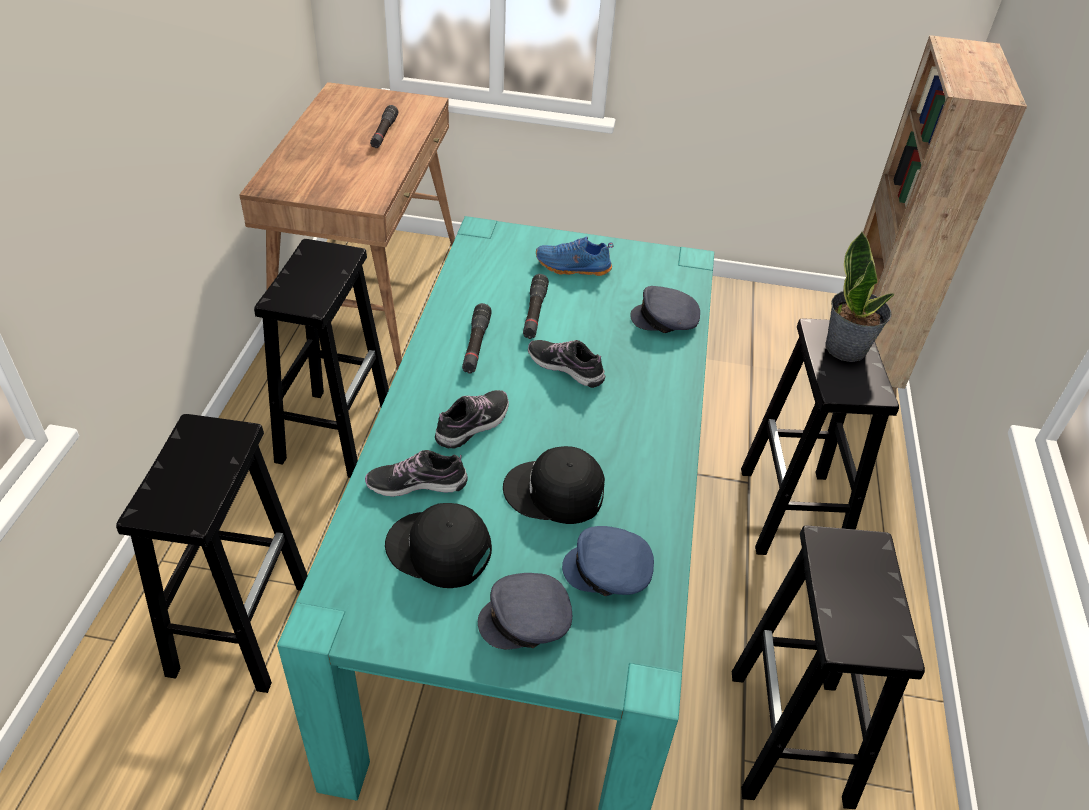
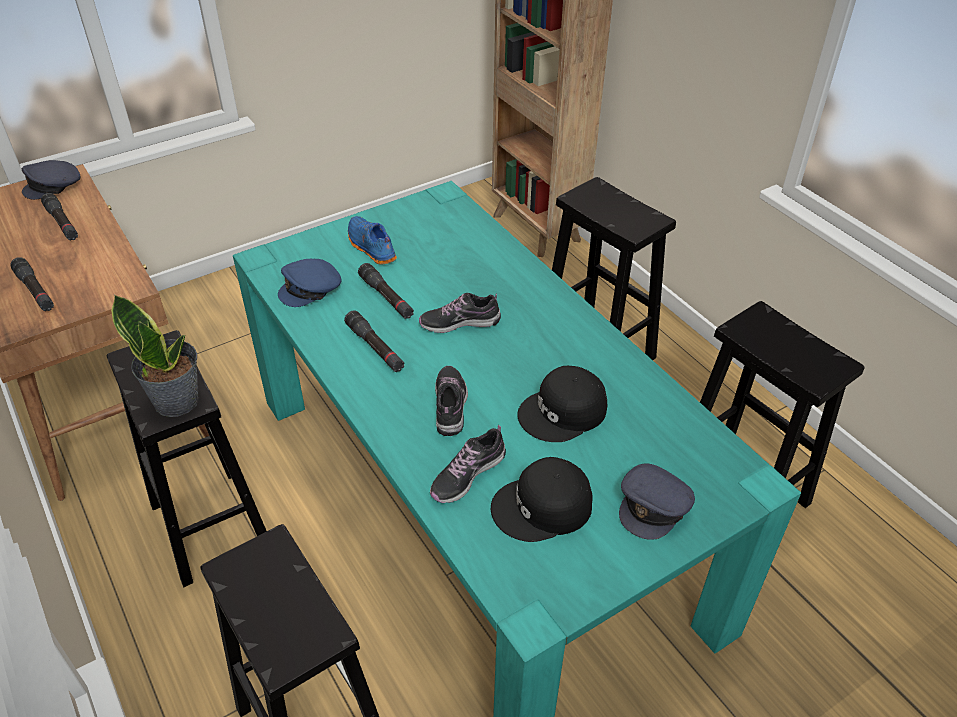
camera: 40 degrees left, 0 degrees up
blue shoe [536,237,613,276] -> blue shoe turned 90 degrees clockwise [348,216,397,265]
blue cap [562,526,654,596] -> blue cap moved to [278,259,342,307]
grey cap [630,286,700,333] -> grey cap moved to [22,160,80,200]
potted plant [826,231,894,362] -> potted plant moved to [111,294,199,417]
none -> black flashlight [10,257,54,311]

